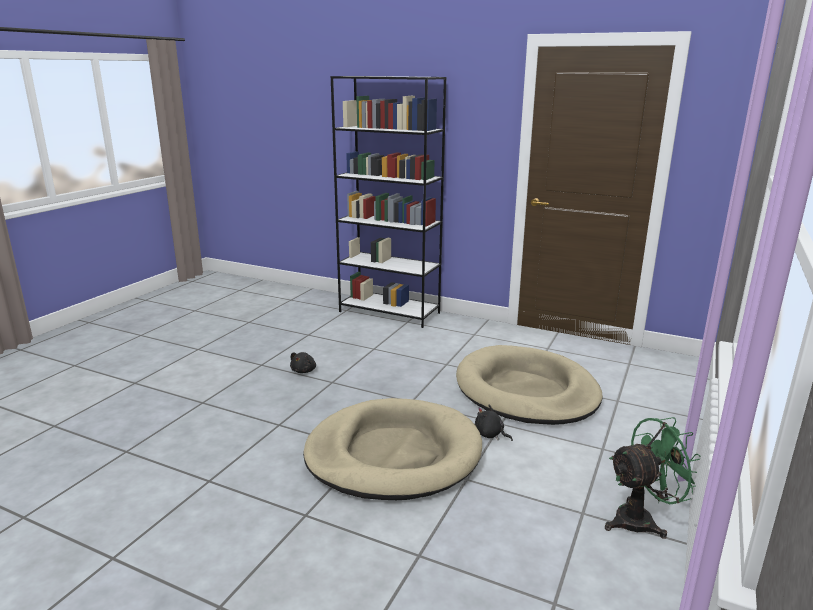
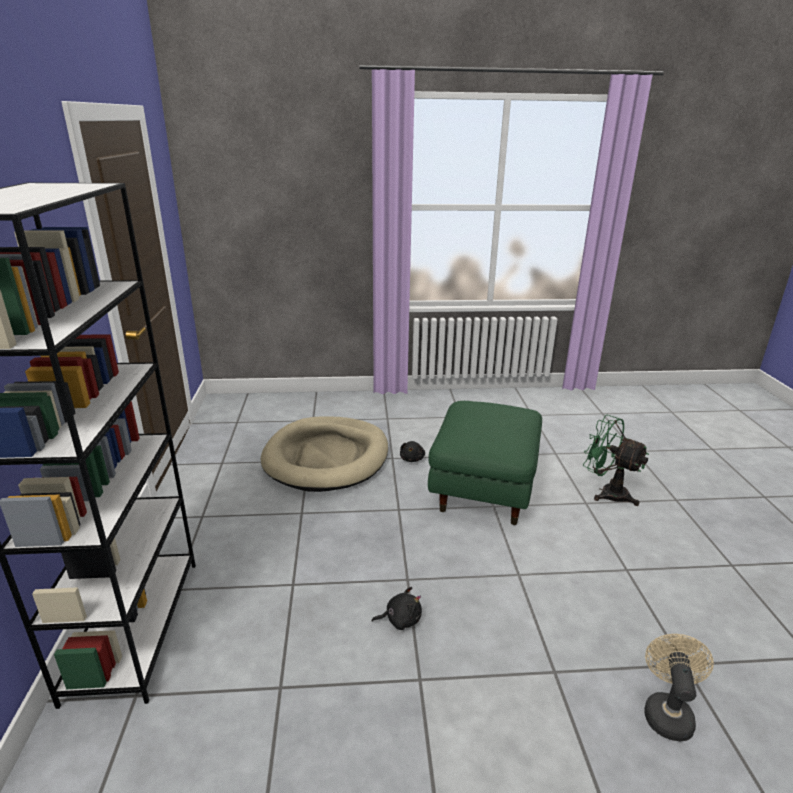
camera: 120 degrees left, 5 degrees up
beige dog bed [303,398,482,500] -> green ottoman [428,401,542,525]
green fan [605,417,700,539] -> green fan moved to [583,415,649,506]
none -> beige fan [644,634,714,741]

